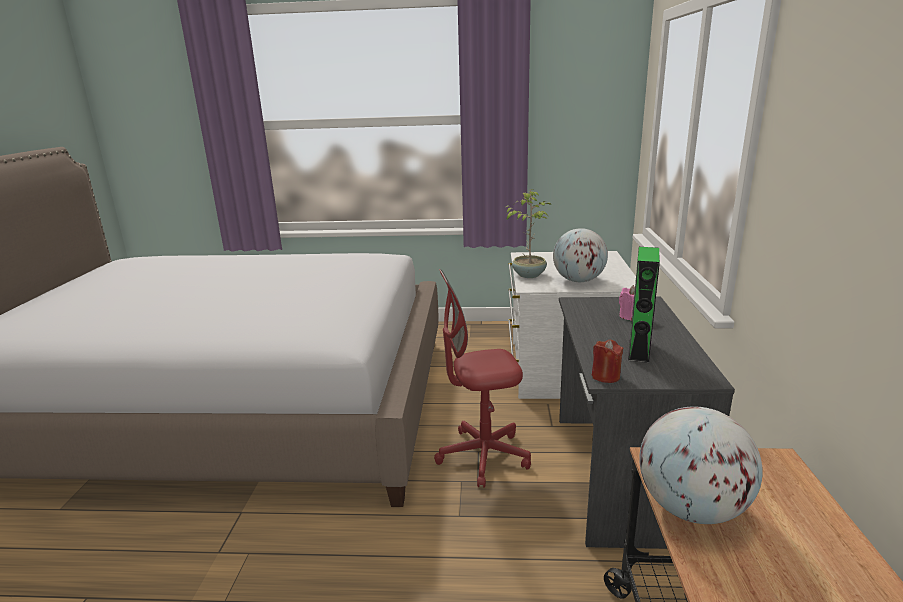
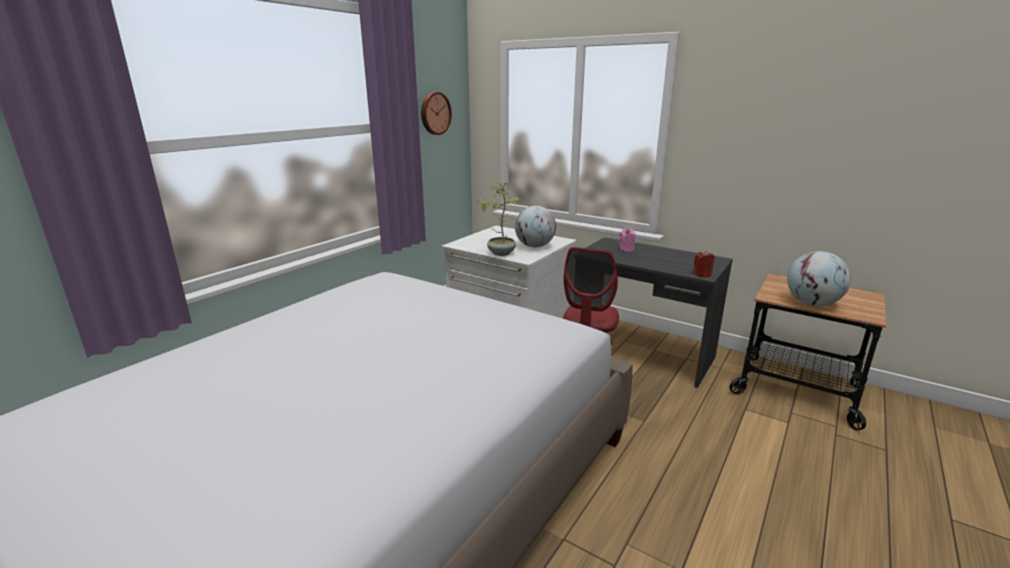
camera: 60 degrees left, 0 degrees up
green speaker [628,247,660,363] -> none
none -> wall clock [421,92,452,135]

